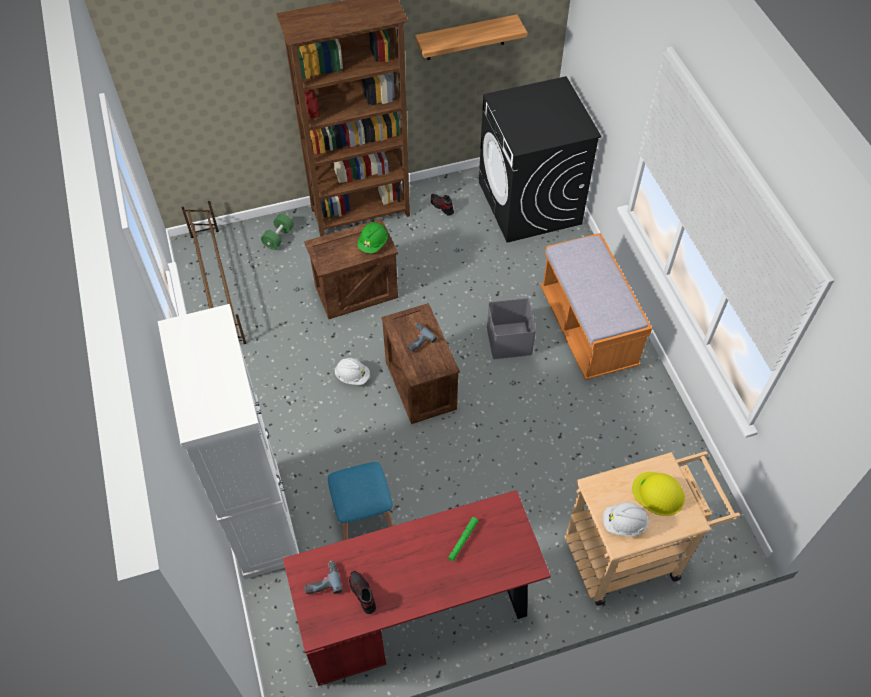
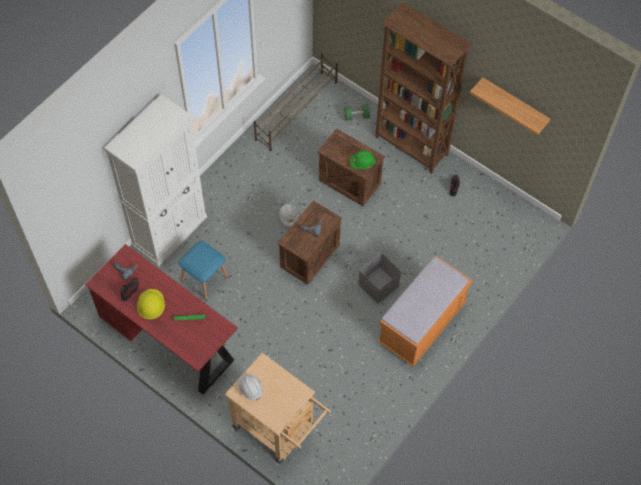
camera: 55 degrees right, 5 degrees up
black washing machine [479,76,602,243] -> none
yellow hard hat [632,472,685,516] -> yellow hard hat moved to [137,289,165,319]

